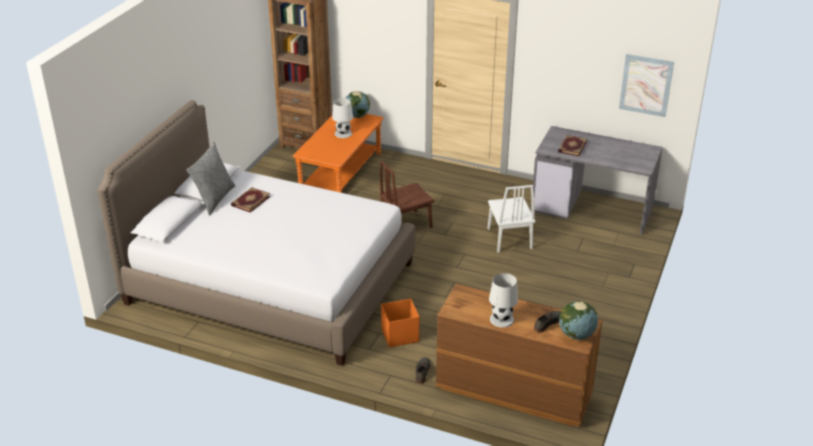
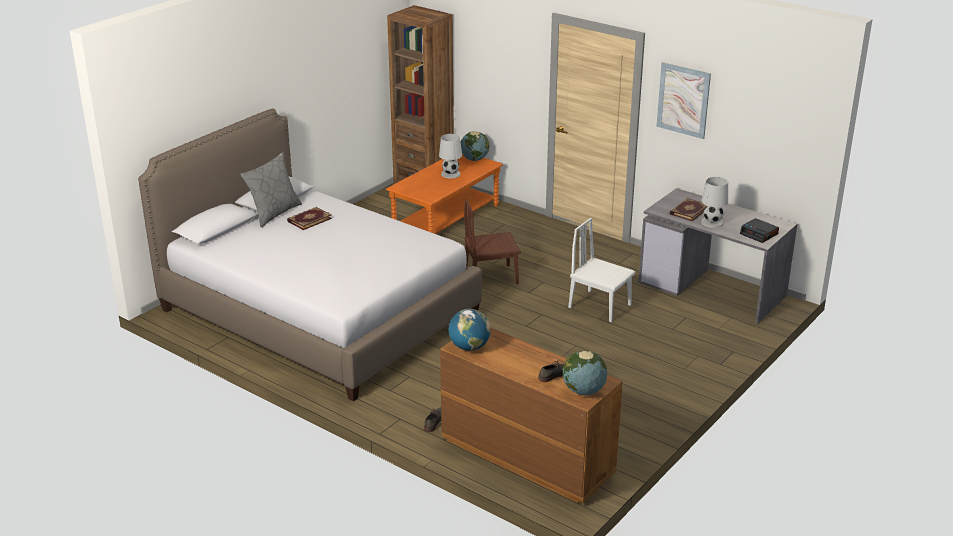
camera: 15 degrees right, 5 degrees down
orange storage box [381,299,419,347] -> none
white chair [488,185,535,253] -> white chair turned 120 degrees clockwise [568,218,635,322]
white table lamp [489,273,518,328] -> white table lamp moved to [701,177,728,228]
picture [619,54,674,117] -> picture moved to [656,62,711,139]
none -> globe [449,309,490,351]
none -> alarm clock [740,218,779,243]

